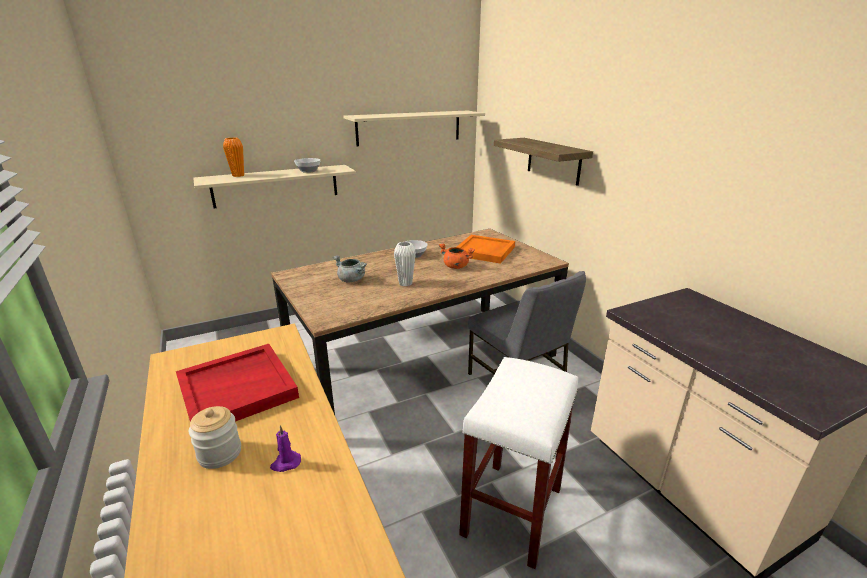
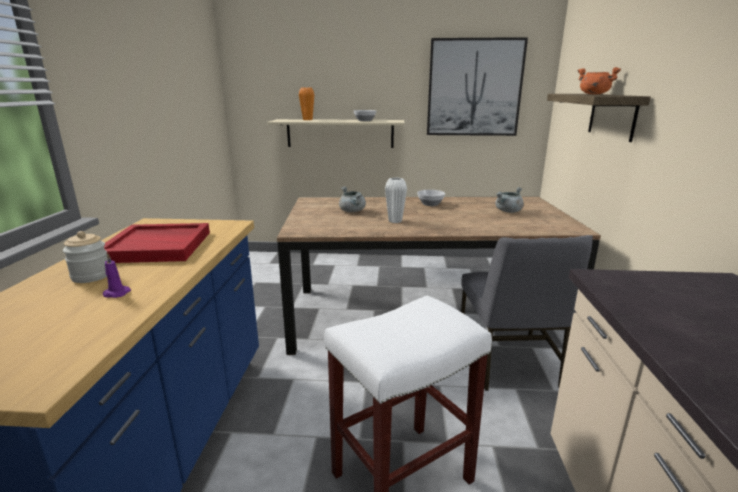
camera: 30 degrees right, 5 degrees down
beige shelf [343,110,485,146] -> picture [427,37,528,136]
orange cooking pot [439,243,475,269] -> orange cooking pot moved to [578,67,621,94]
orange tray [457,235,515,264] -> grey cooking pot [495,187,524,213]

